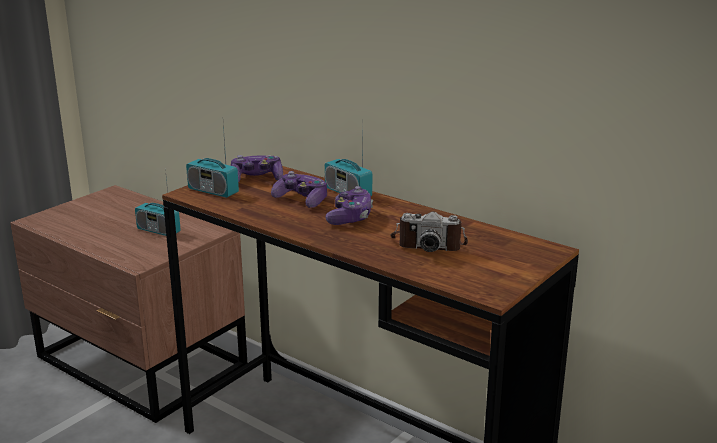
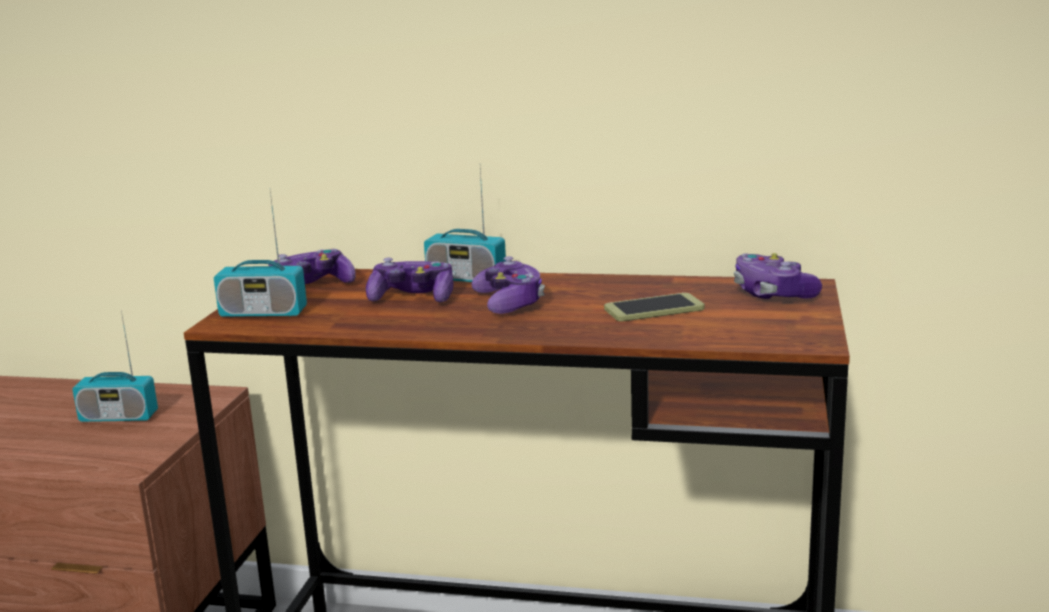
camera: 25 degrees left, 5 degrees down
camera [390,211,468,252] -> phone [604,293,705,322]
none -> game controller [734,253,822,299]

